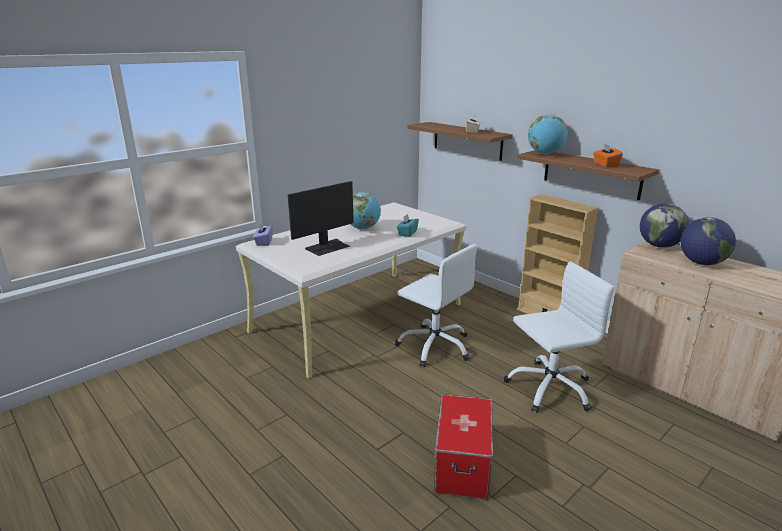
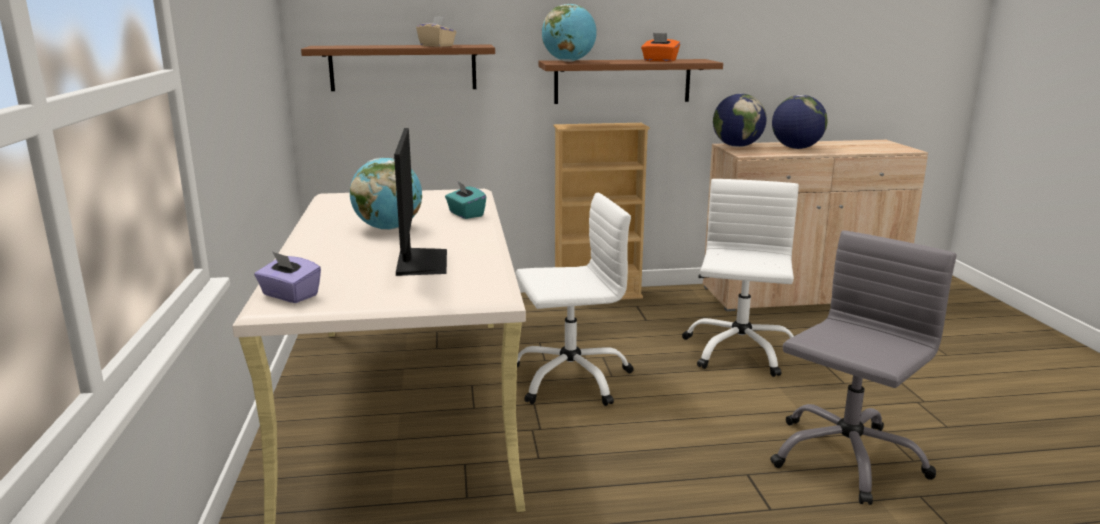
camera: 55 degrees left, 5 degrees down
storage box [434,394,493,500] -> grey office chair [770,230,956,505]

